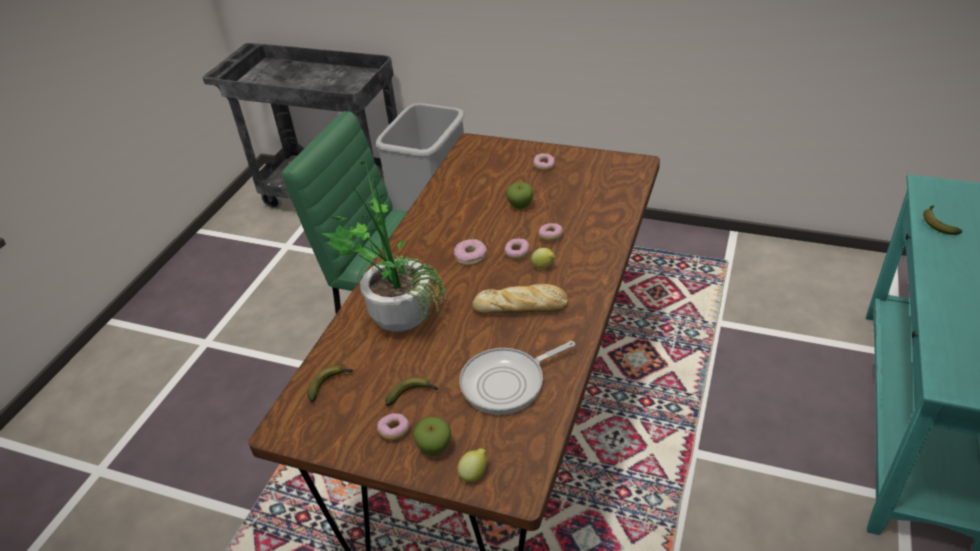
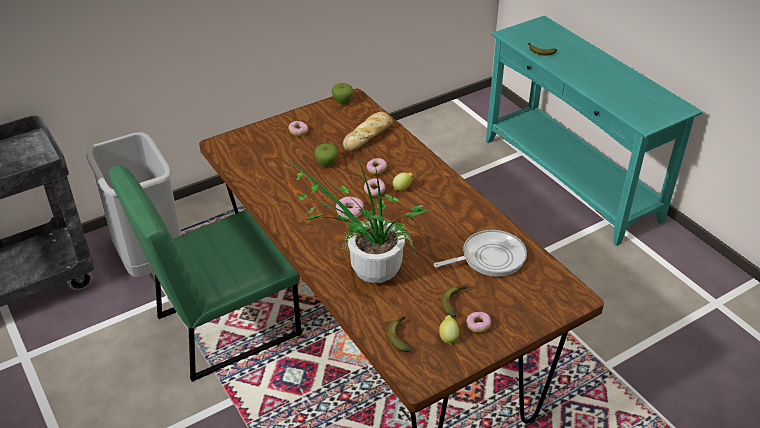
camera: 55 degrees left, 0 degrees up
apple [413,417,451,456] -> apple moved to [332,83,354,104]
lemon [457,448,487,483] -> lemon moved to [439,315,459,345]
frying pan [460,341,575,415] -> frying pan turned 120 degrees counterclockwise [434,230,527,277]
bread [472,284,568,314] -> bread moved to [343,112,393,152]

